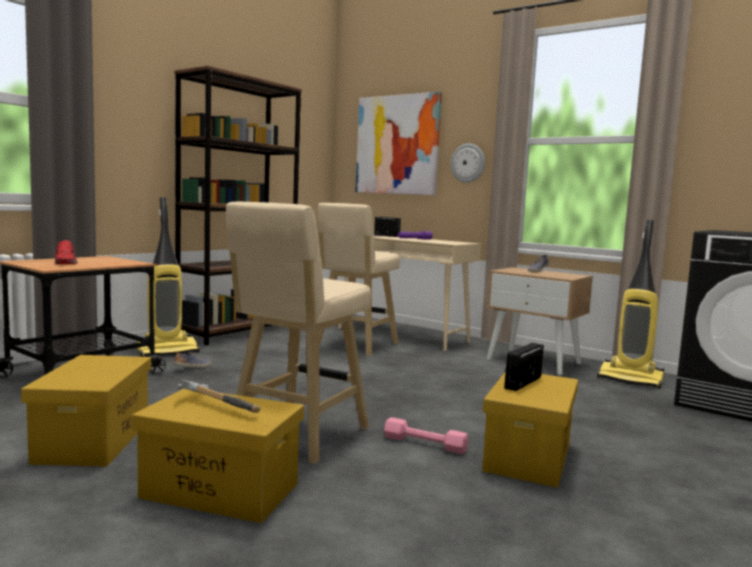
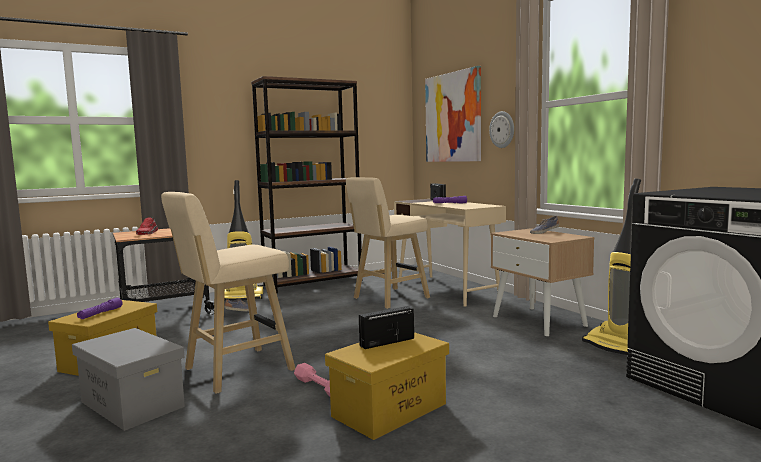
camera: 25 degrees right, 0 degrees up
yellow storage box [132,389,304,523] -> grey storage box [72,328,185,431]
hammer [177,379,260,413] -> none
none -> purple flashlight [77,297,123,319]

